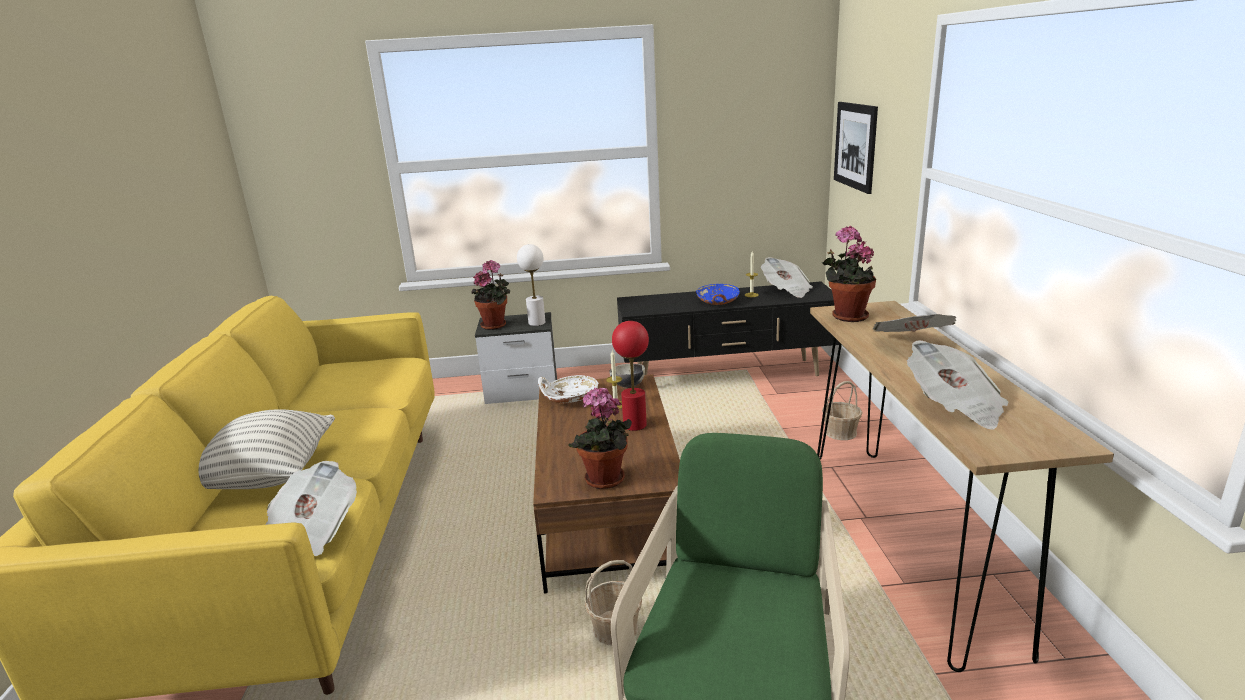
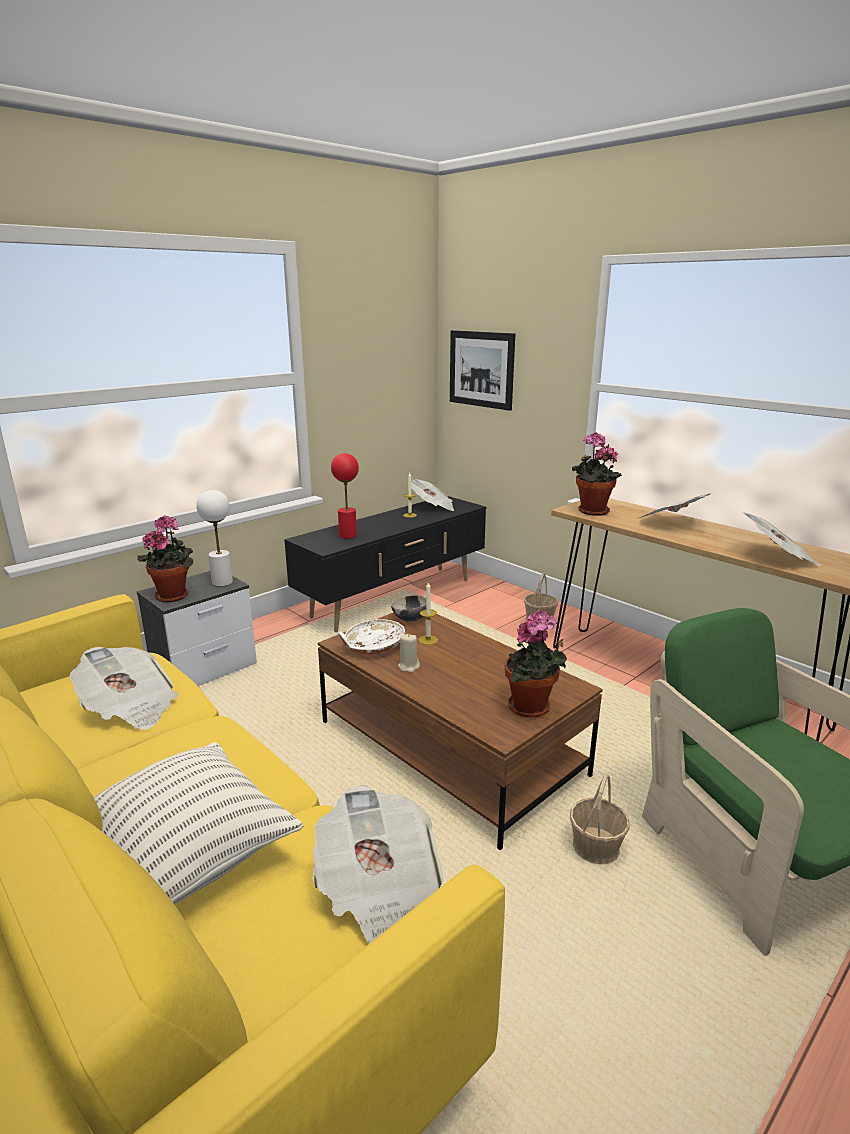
camera: 40 degrees left, 0 degrees up
red table lamp [612,321,649,431] -> red table lamp moved to [331,453,359,539]
blue bowl [696,284,740,305] -> none
none -> newspaper [69,647,179,730]
none -> beige candle [398,634,420,673]

